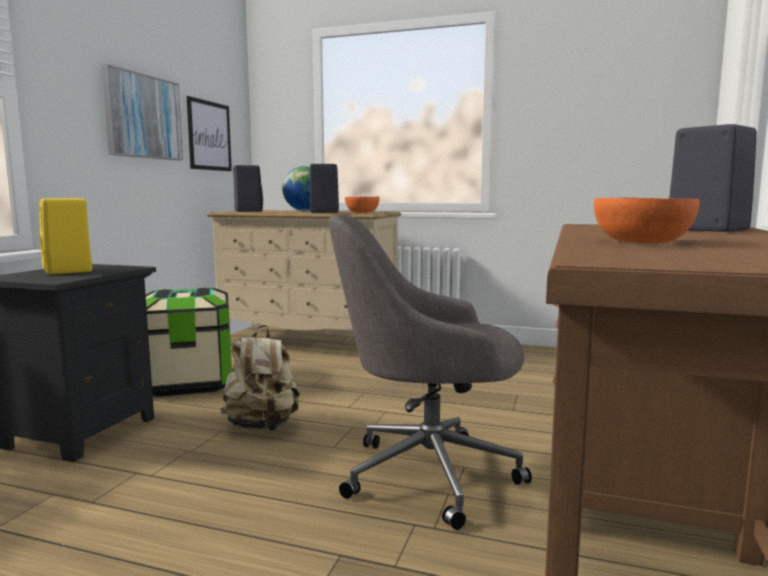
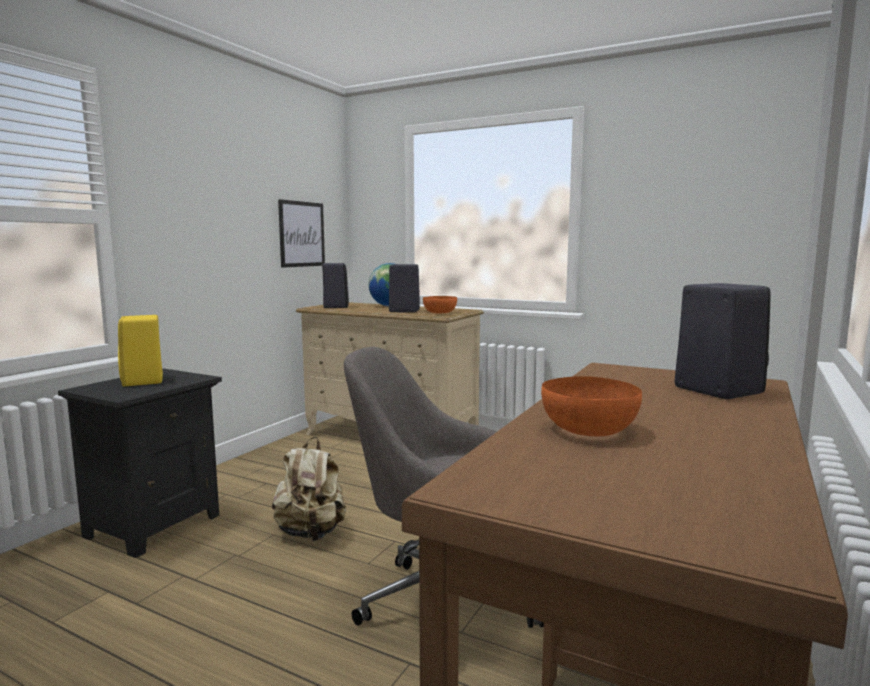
camera: 10 degrees right, 0 degrees up
picture [102,64,183,160] -> none
storage box [146,287,232,397] -> none

